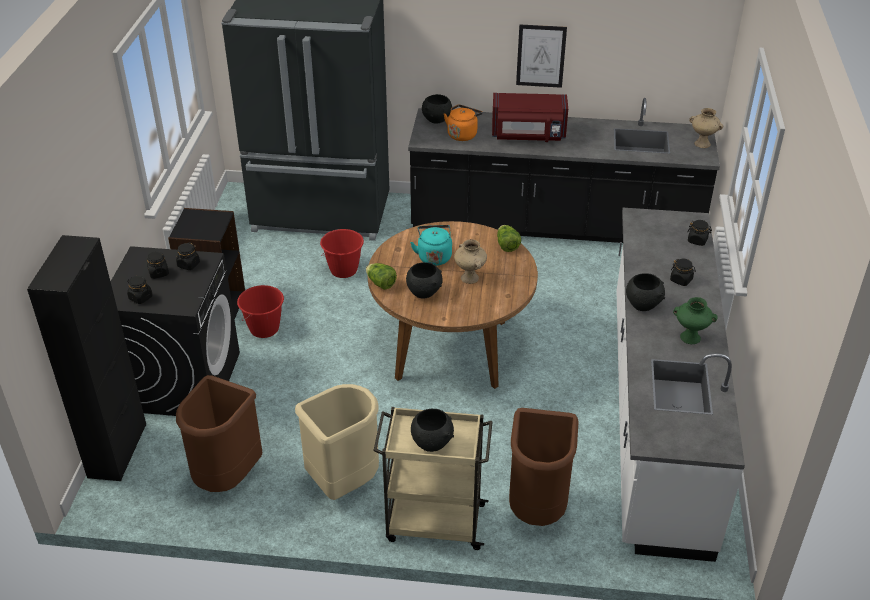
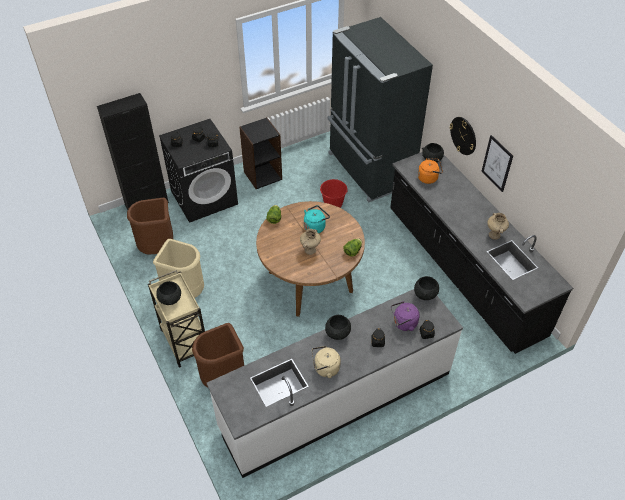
camera: 55 degrees right, 10 degrees up
red bucket [237,285,284,338] -> none
black bowl [406,262,443,299] -> black bowl moved to [414,276,439,300]
red microwave [492,93,568,142] -> none
green vase [673,297,718,344] -> beige kettle [312,346,341,378]
beige vase [689,108,723,148] -> beige vase moved to [487,213,509,240]
none -> purple kettle [391,301,420,331]
none -> wall clock [450,117,476,155]

